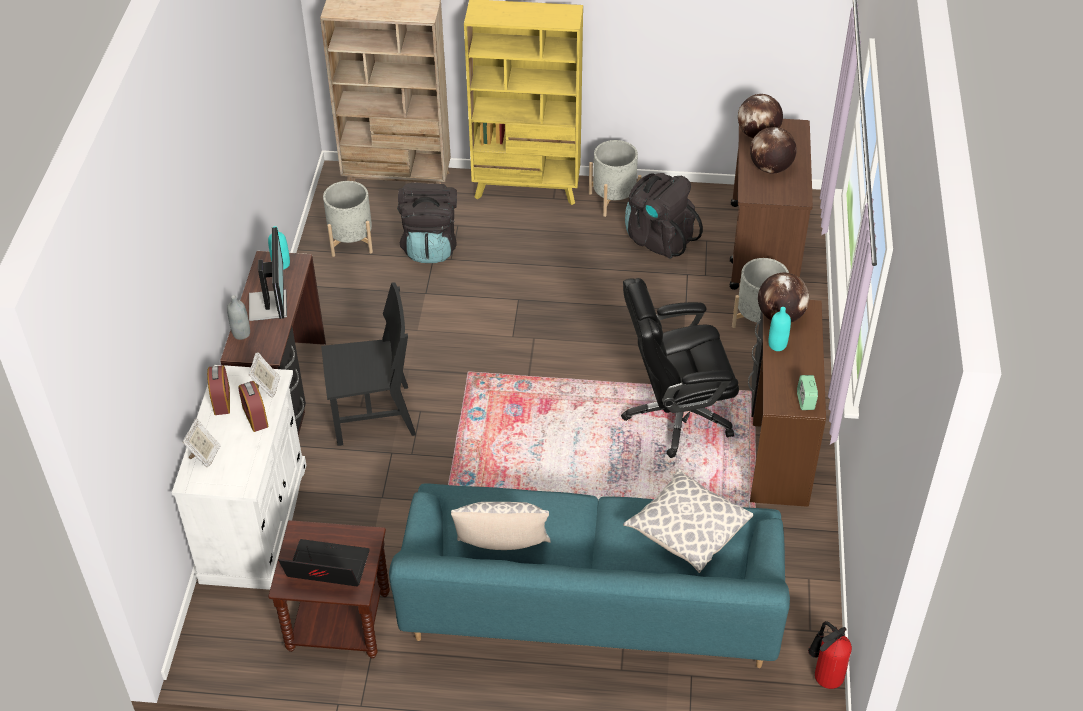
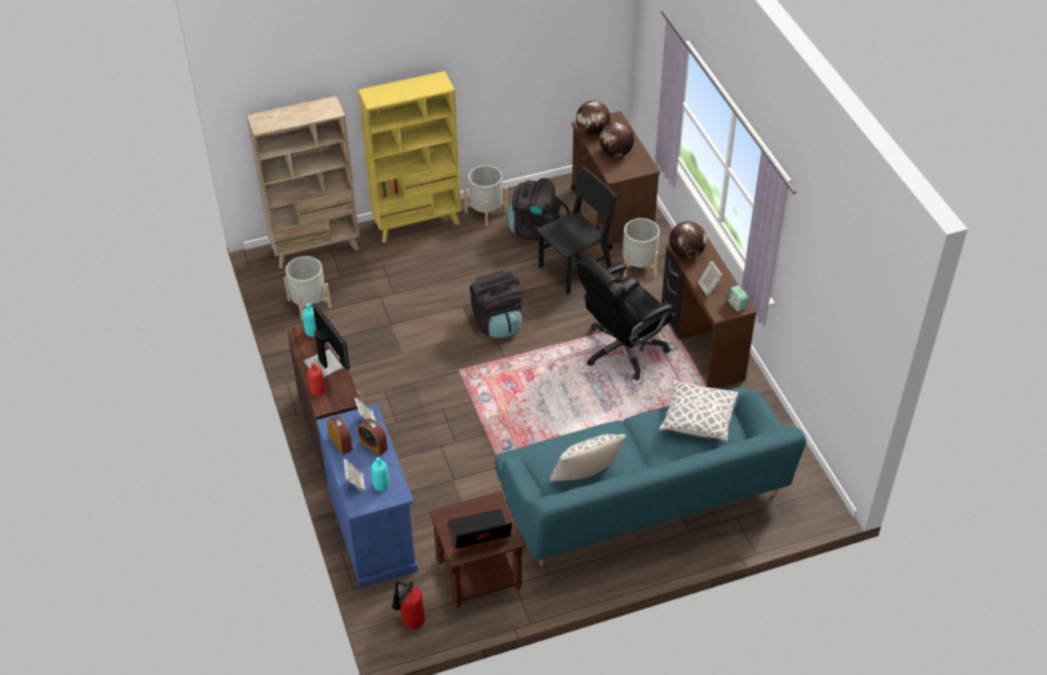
camera: 25 degrees left, 0 degrees up
white cabinet [172,365,306,590] -> blue cabinet [316,404,418,588]
grey bottle [227,295,250,340] -> red bottle [307,363,325,397]
black chair [321,282,416,446] -> black chair moved to [537,167,617,294]
black backpack [397,183,457,263] -> black backpack moved to [470,270,523,338]
turquoise bottle [768,307,791,351] -> turquoise bottle moved to [371,457,389,492]
fire extinguisher [808,621,852,689] -> fire extinguisher moved to [392,580,425,629]
none -> picture frame [698,261,722,296]

